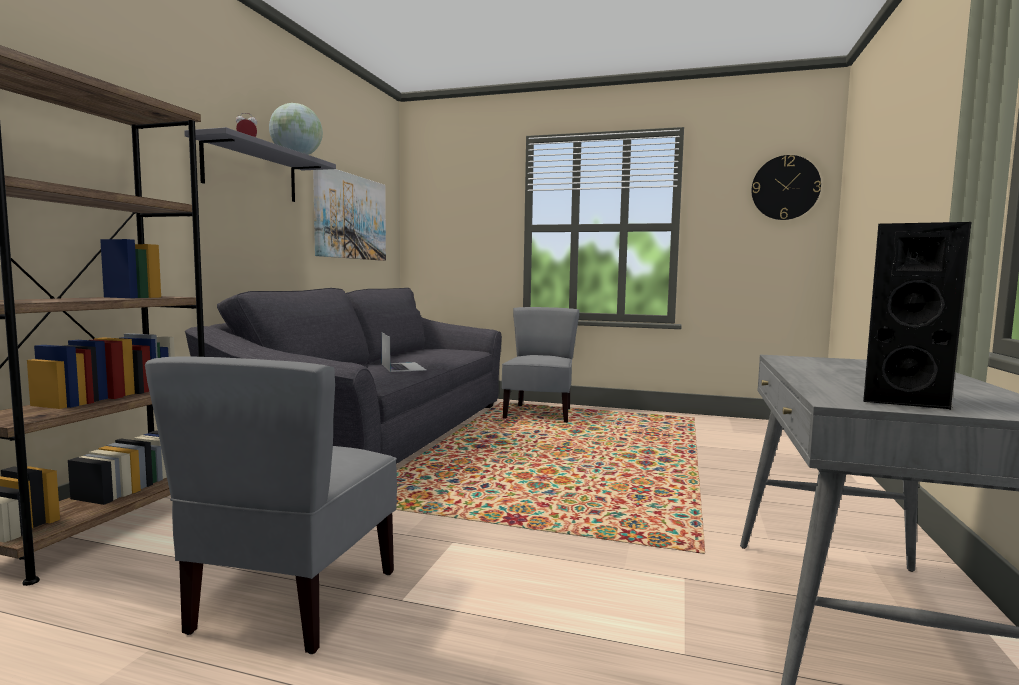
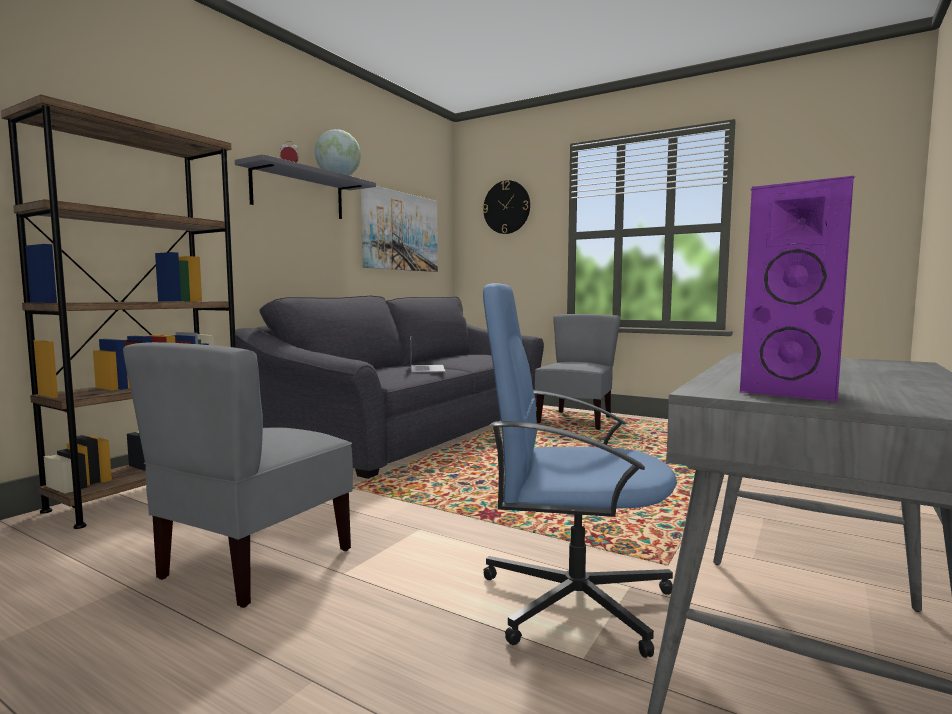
camera: 15 degrees right, 0 degrees up
wall clock [751,155,821,220] -> wall clock moved to [483,180,530,234]
black speaker [863,222,971,410] -> purple speaker [740,176,855,402]
none -> blue office chair [483,283,677,658]

